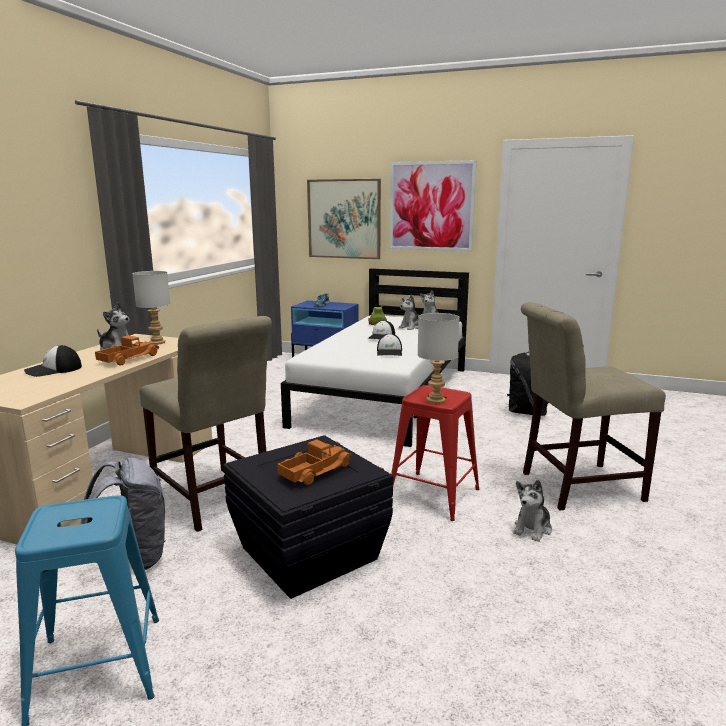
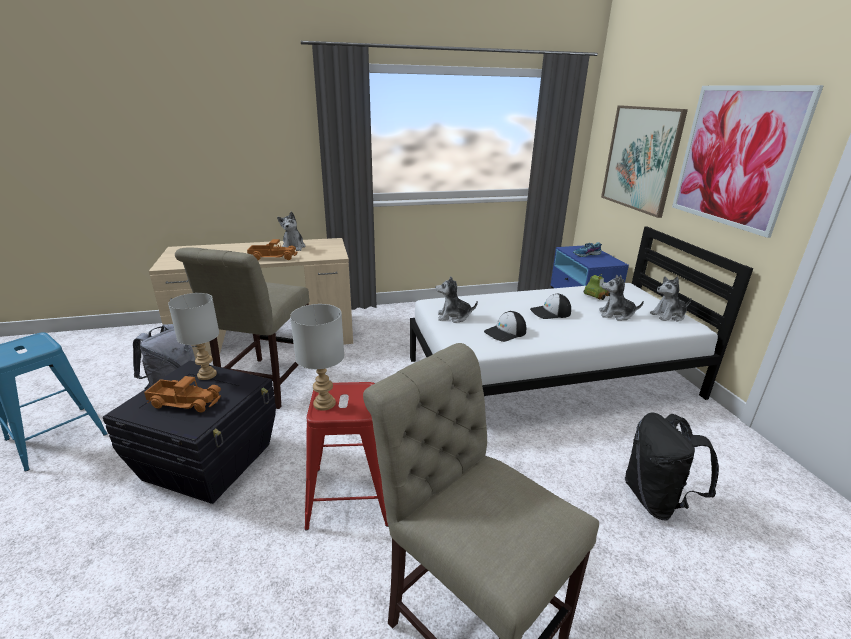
camera: 55 degrees right, 10 degrees up
cap [24,345,82,377] -> none
grey table lamp [132,271,170,345] -> grey table lamp moved to [168,293,219,380]
plush toy [513,480,552,542] -> plush toy moved to [435,276,478,323]

